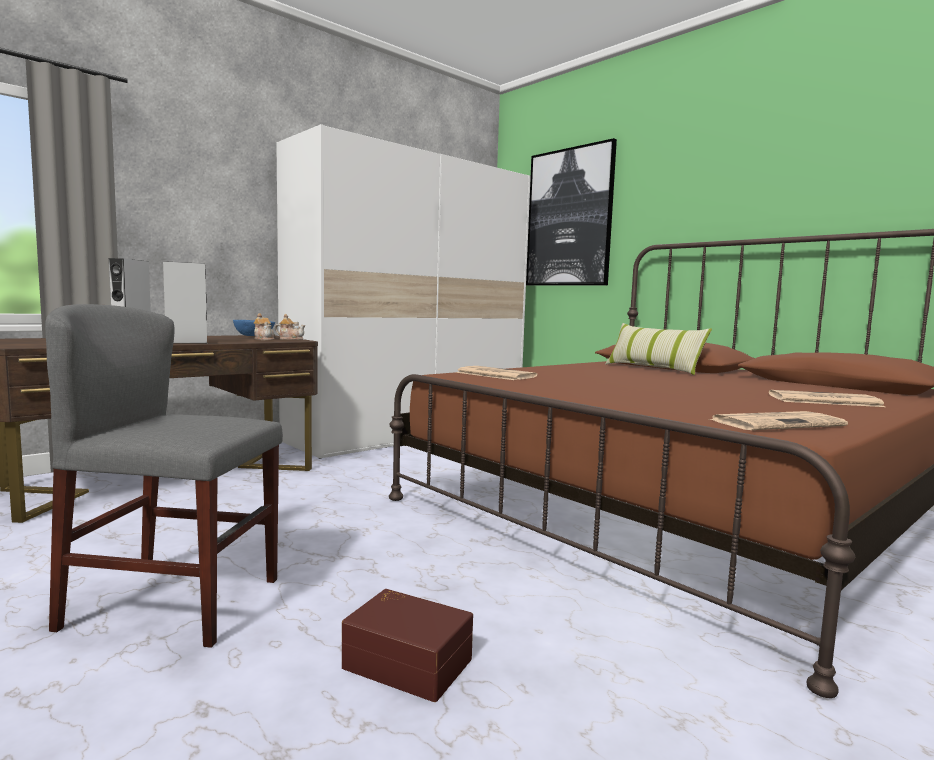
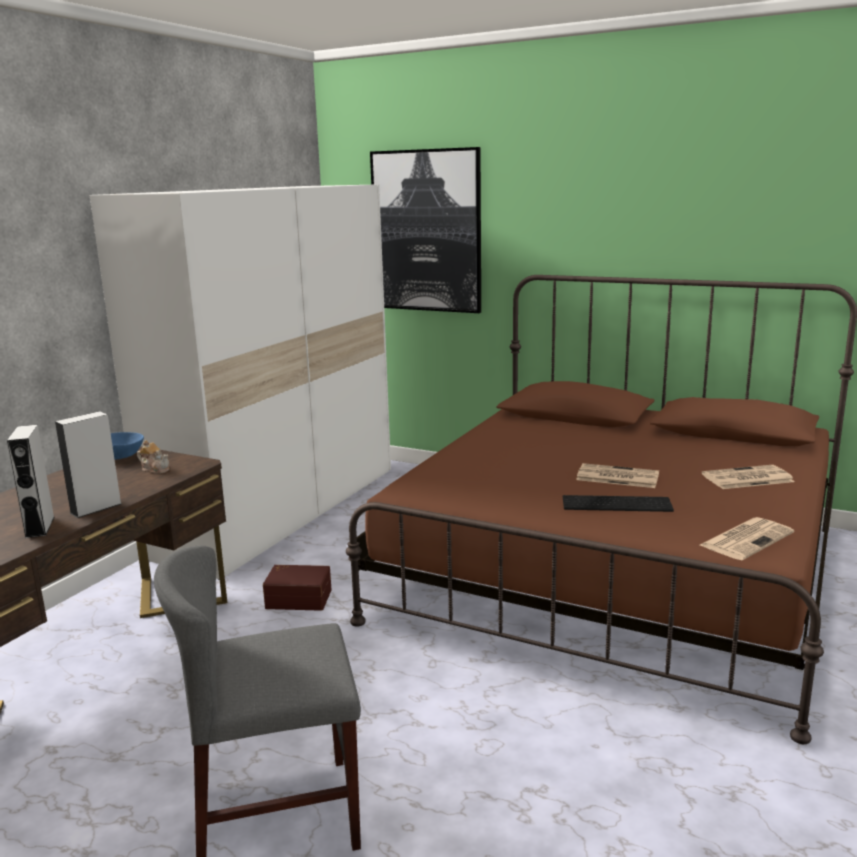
camera: 20 degrees left, 10 degrees up
teapot [275,314,305,340] -> none
brown storage box [342,589,473,702] -> brown storage box moved to [263,565,332,611]
newspaper [456,366,537,380] -> newspaper moved to [576,463,659,488]
pillow [605,323,712,375] -> none
none -> keyboard [563,495,674,512]

